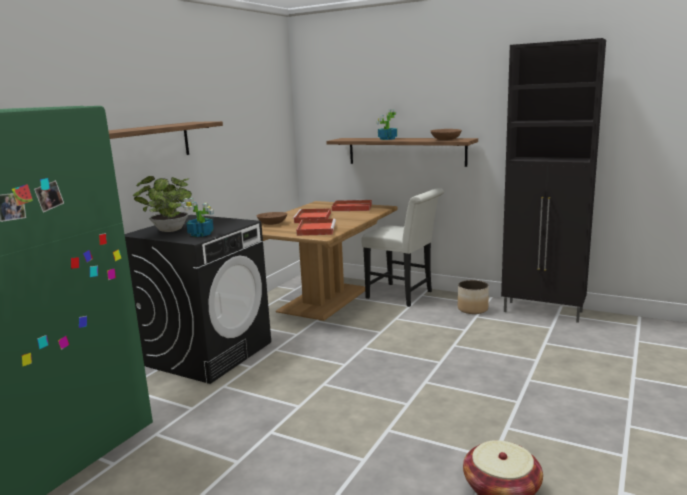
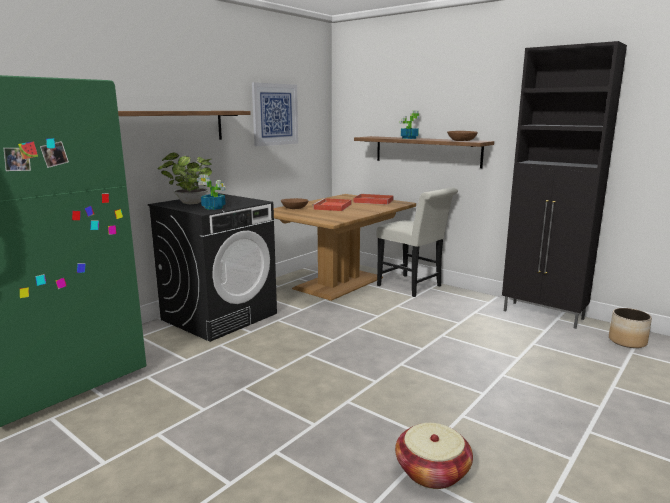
camera: 10 degrees right, 0 degrees up
red tray [296,218,336,236] -> none
planter [458,280,489,314] -> planter moved to [609,308,652,348]
none -> picture [252,82,298,146]

